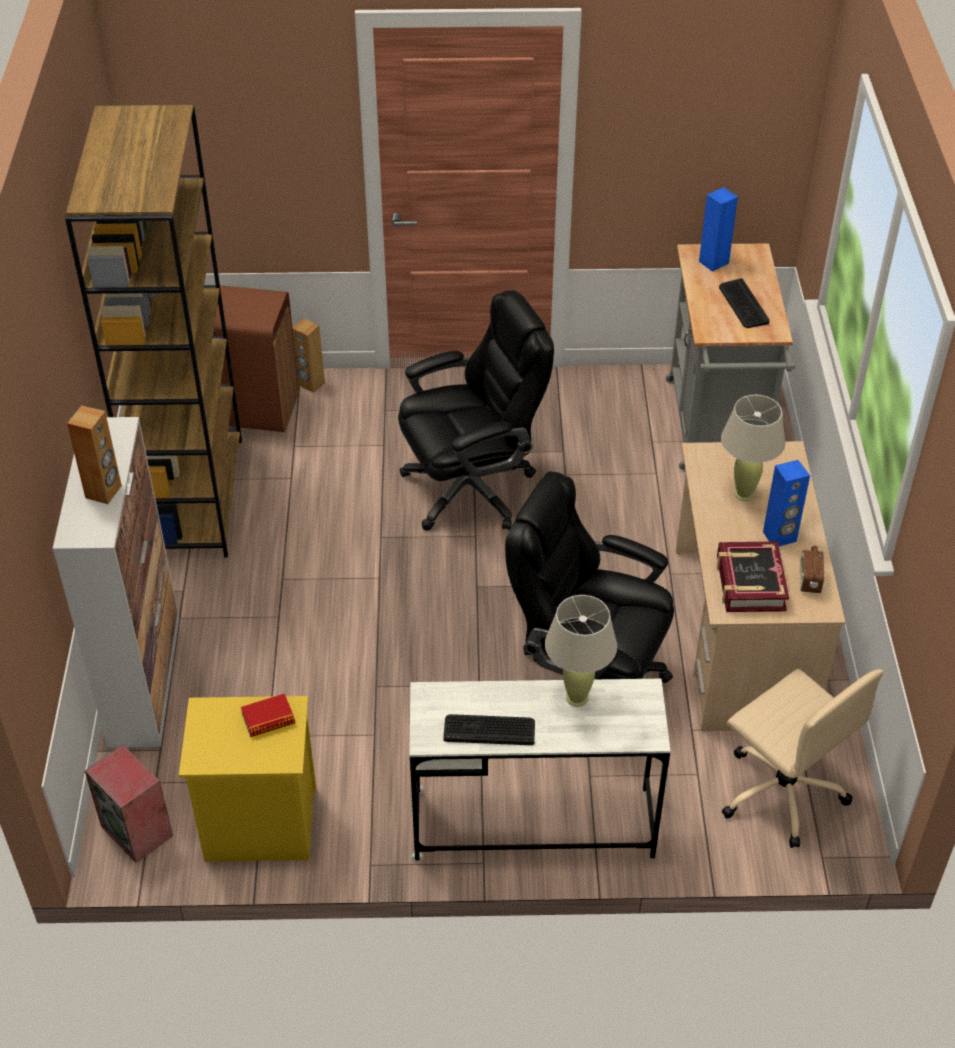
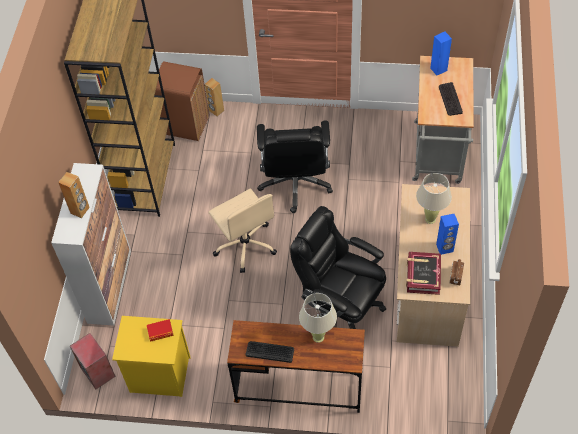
camera: 10 degrees right, 10 degrees up
black office chair [398,290,554,531] -> black office chair turned 105 degrees clockwise [257,121,333,213]
white desk [409,679,670,862] -> brown desk [227,320,365,413]
beige office chair [722,669,884,848] -> beige office chair moved to [208,189,277,273]

